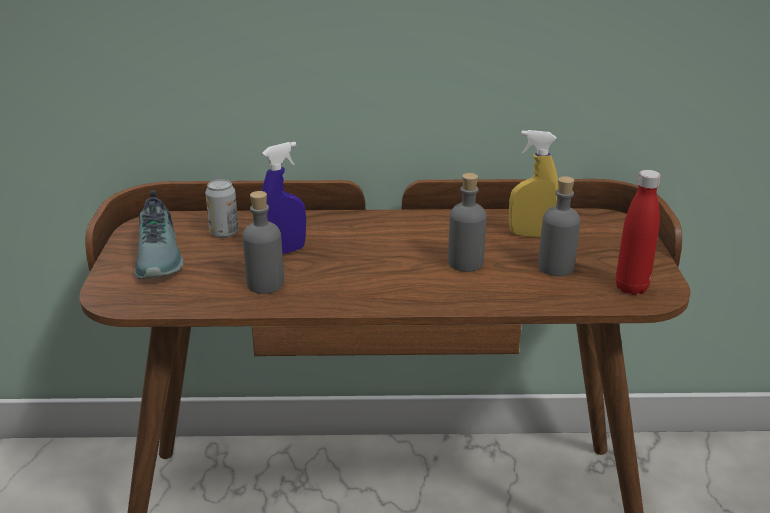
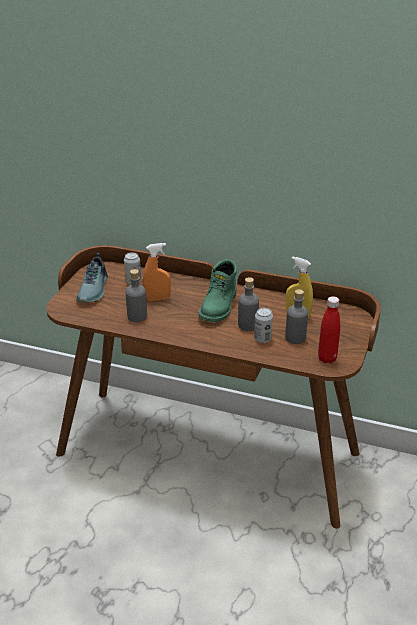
camera: 20 degrees right, 5 degrees up
blue spray bottle [261,142,306,254] -> orange spray bottle [143,243,171,301]
none -> green boot [199,259,237,322]
none -> can [254,308,273,343]

